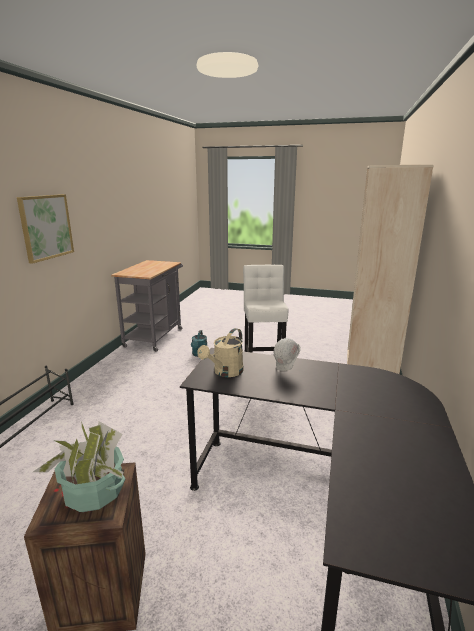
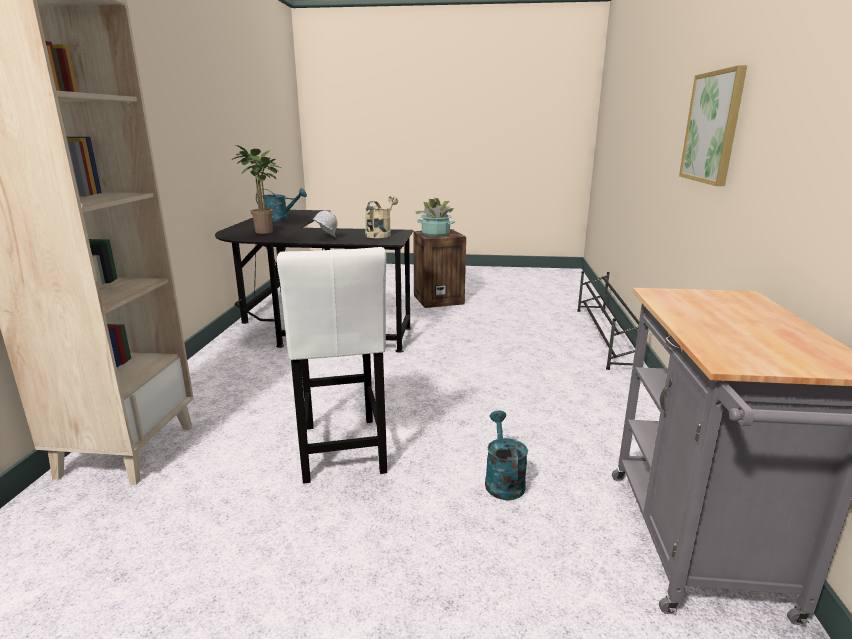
camera: 170 degrees right, 0 degrees up
none -> potted plant [232,145,283,234]
none -> turquoise watering can [256,188,307,221]

